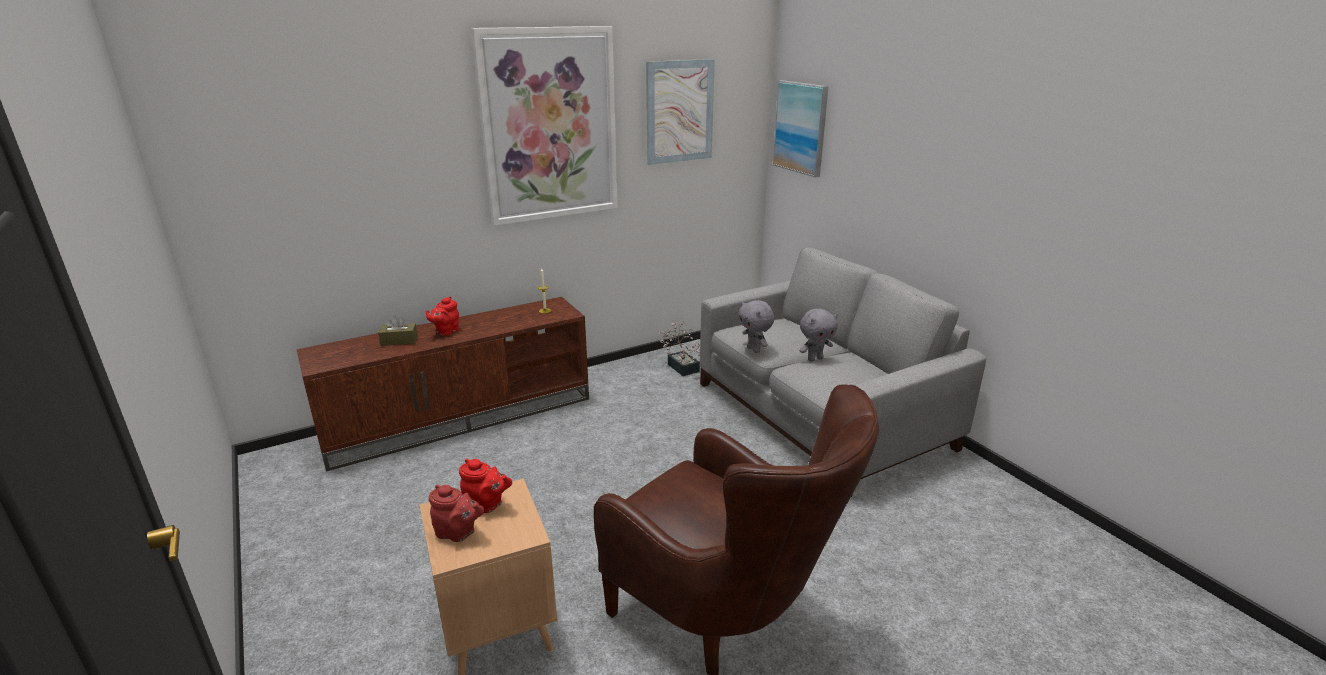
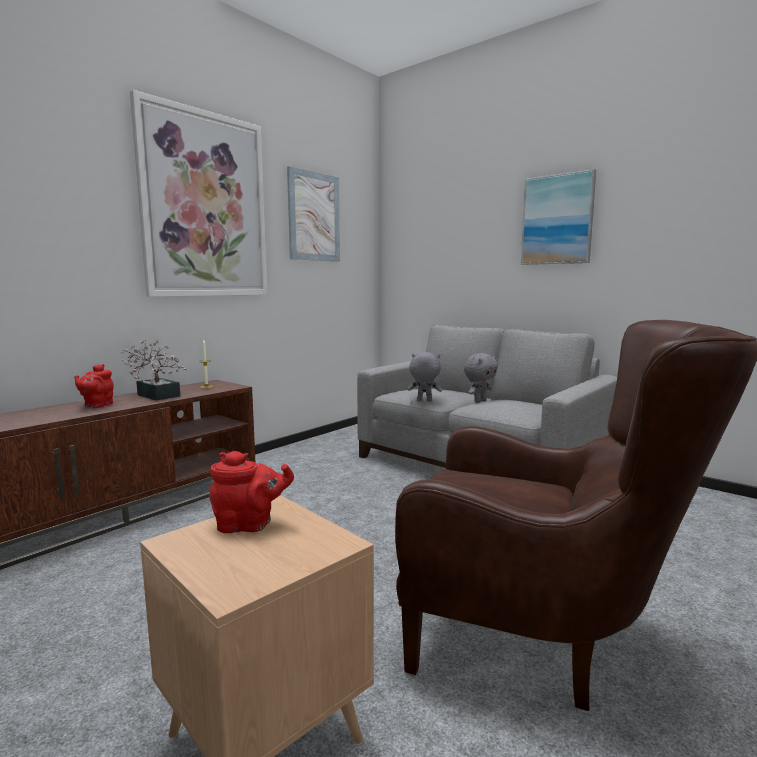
camera: 20 degrees left, 15 degrees down
brown tissue box [378,315,418,346] -> none
red teapot [429,485,484,542] -> none
potted plant [658,322,700,376] -> potted plant moved to [121,339,186,401]
grey plush toy [738,300,775,353] -> grey plush toy turned 150 degrees clockwise [408,352,442,401]
picture [773,80,829,177] -> picture moved to [521,169,596,265]

